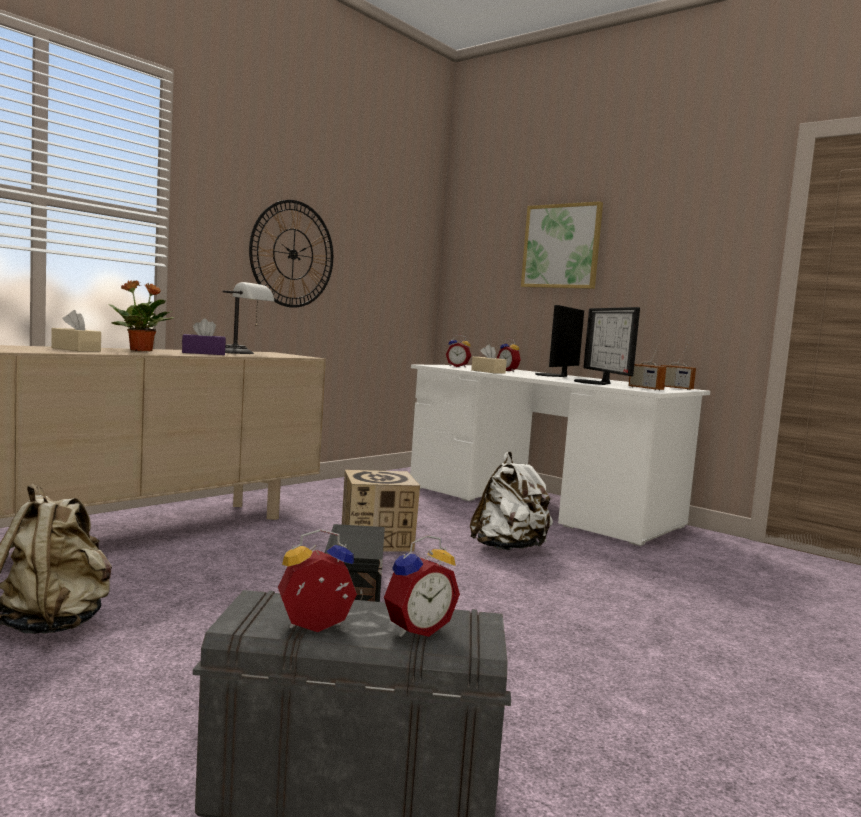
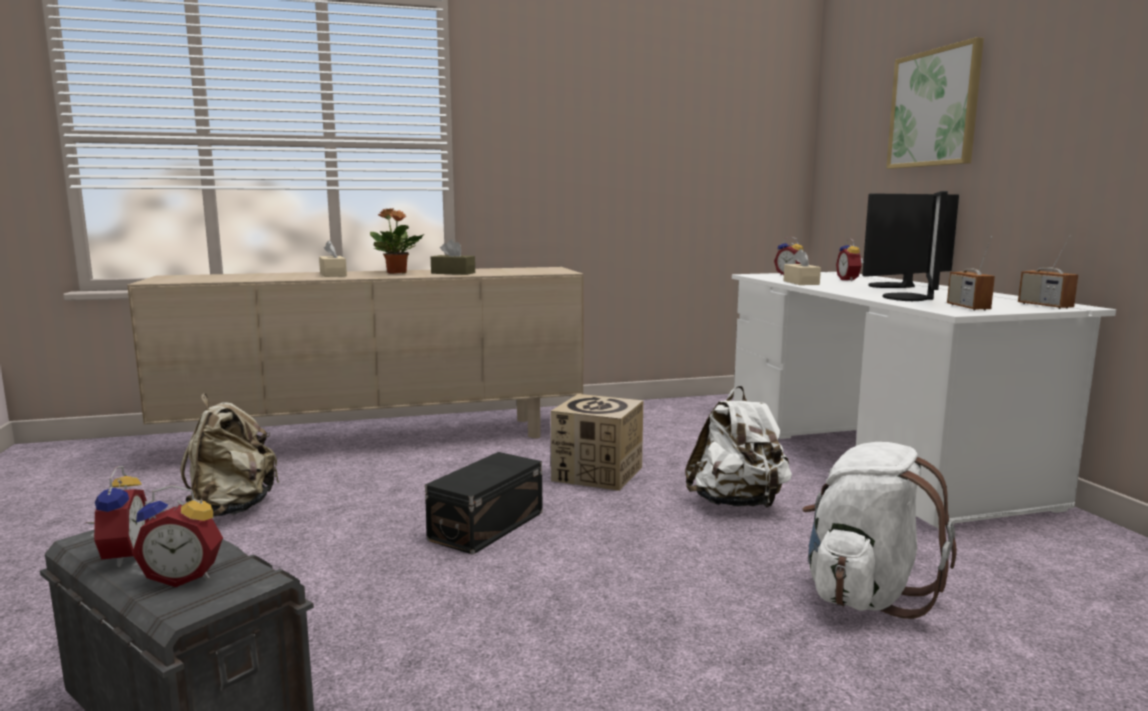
camera: 35 degrees right, 5 degrees up
purple tissue box [182,318,226,355] -> brown tissue box [431,239,475,275]
table lamp [222,282,274,354] -> none
wall clock [249,200,333,308] -> none
alarm clock [278,529,357,632] -> alarm clock turned 60 degrees clockwise [86,466,149,567]
none -> white backpack [802,442,957,619]

